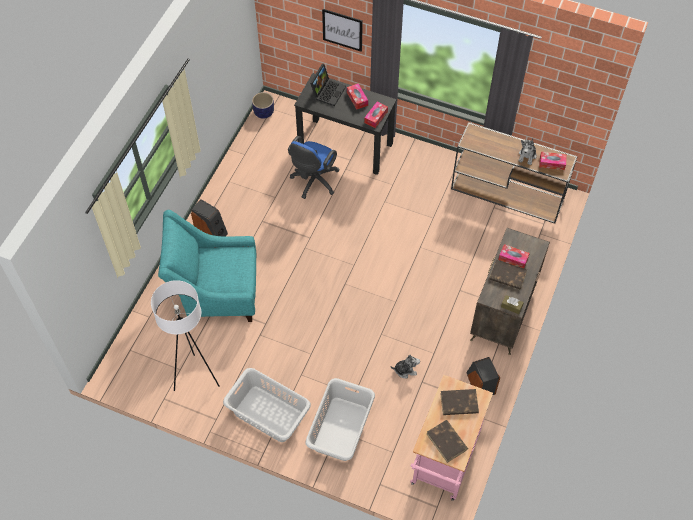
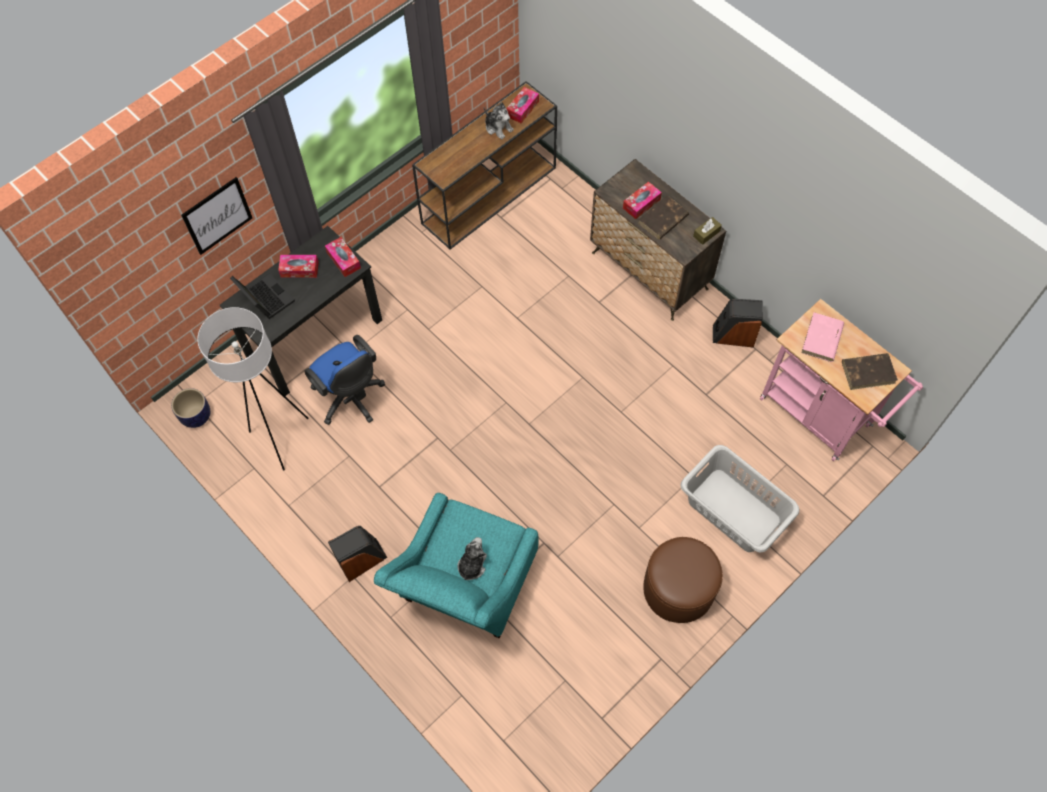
camera: 65 degrees left, 5 degrees up
white floor lamp [151,280,220,391] -> white floor lamp moved to [197,307,309,470]
grey laundry basket [223,368,311,442] -> brown ottoman [643,537,723,623]
plush toy [391,355,420,379] -> plush toy moved to [458,537,487,580]
brown book [440,389,479,415] -> pink book [801,312,844,362]

